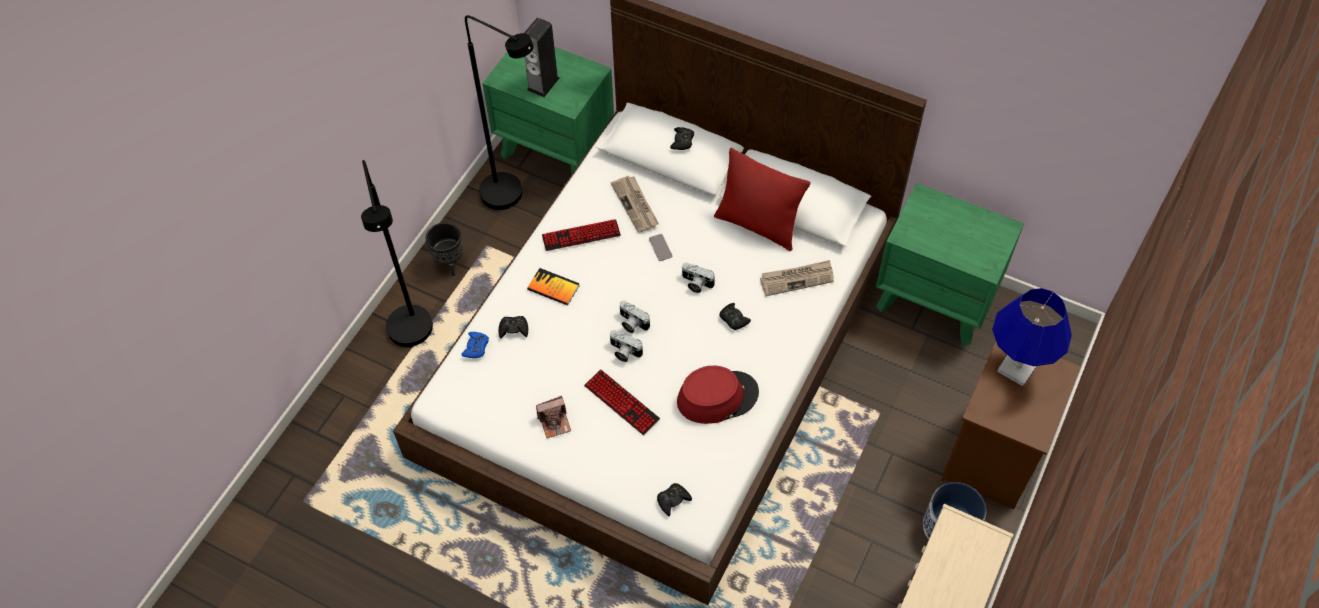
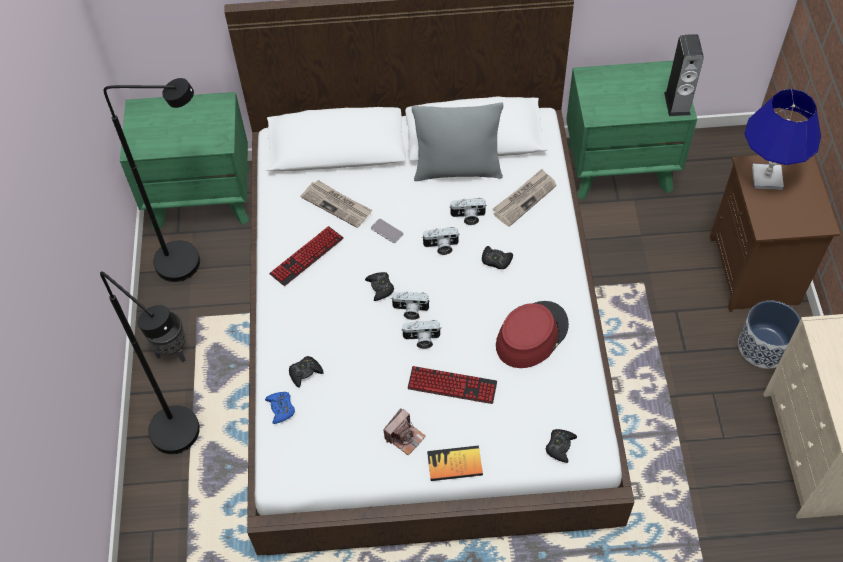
camera: 30 degrees left, 0 degrees up
speaker [524,18,560,97] -> speaker moved to [664,34,704,116]
book [527,268,580,306] -> book moved to [427,446,483,481]
black game controller [670,127,694,150] -> black game controller moved to [365,272,394,301]
red pillow [714,148,811,251] -> grey pillow [412,103,503,181]
none -> camera [449,198,486,225]

